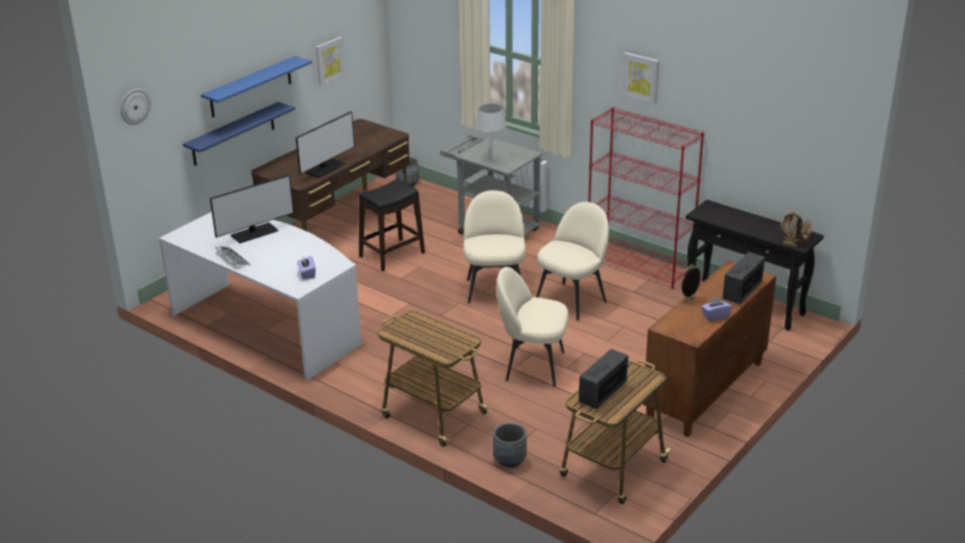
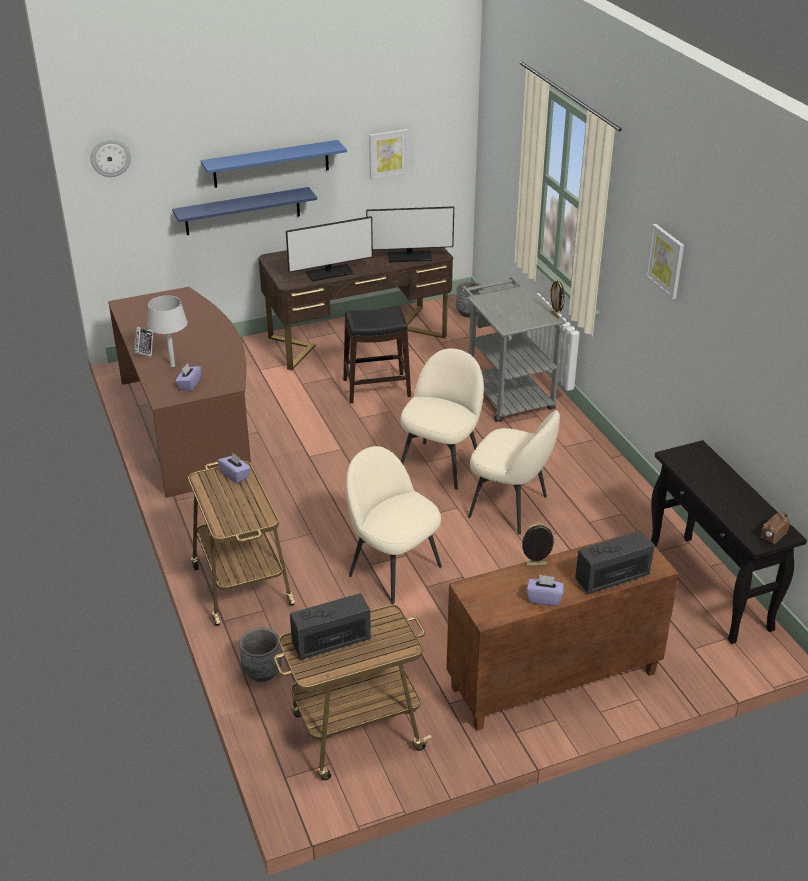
camera: 30 degrees right, 5 degrees up
white desk [159,212,362,381] -> brown desk [108,287,251,498]
monitor [210,175,294,243] -> monitor moved to [366,206,454,263]
grey table lamp [476,103,507,161] -> grey table lamp moved to [147,295,187,367]
beige chair [536,202,609,321] -> beige chair turned 45 degrees clockwise [468,410,560,535]
red bookcase [588,107,704,289] -> none
picture frame [780,212,804,247] -> picture frame moved to [549,280,565,319]
none -> purple tissue box [218,452,251,483]

